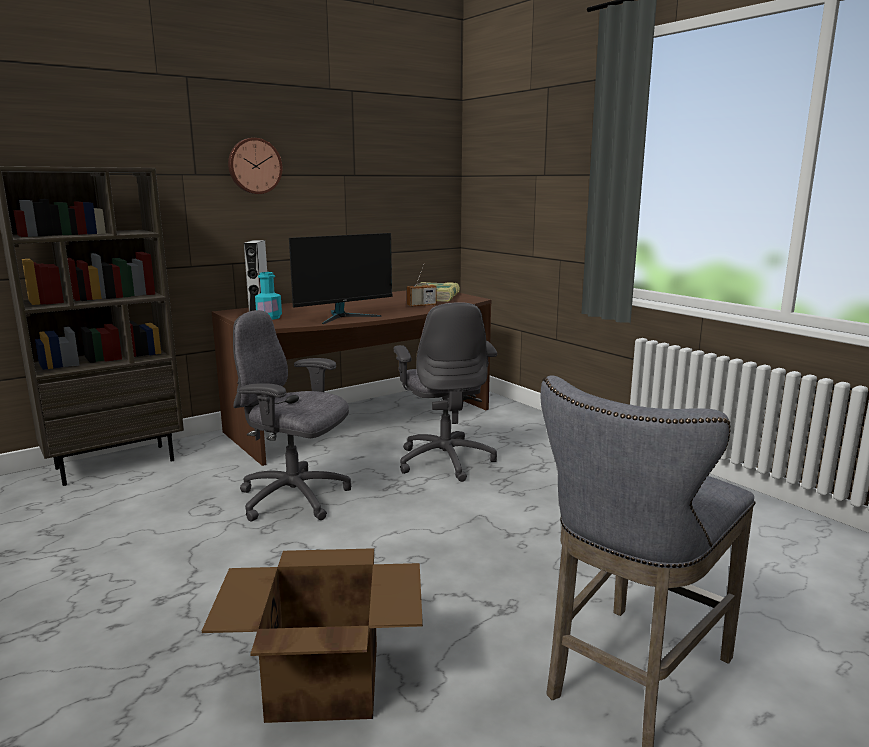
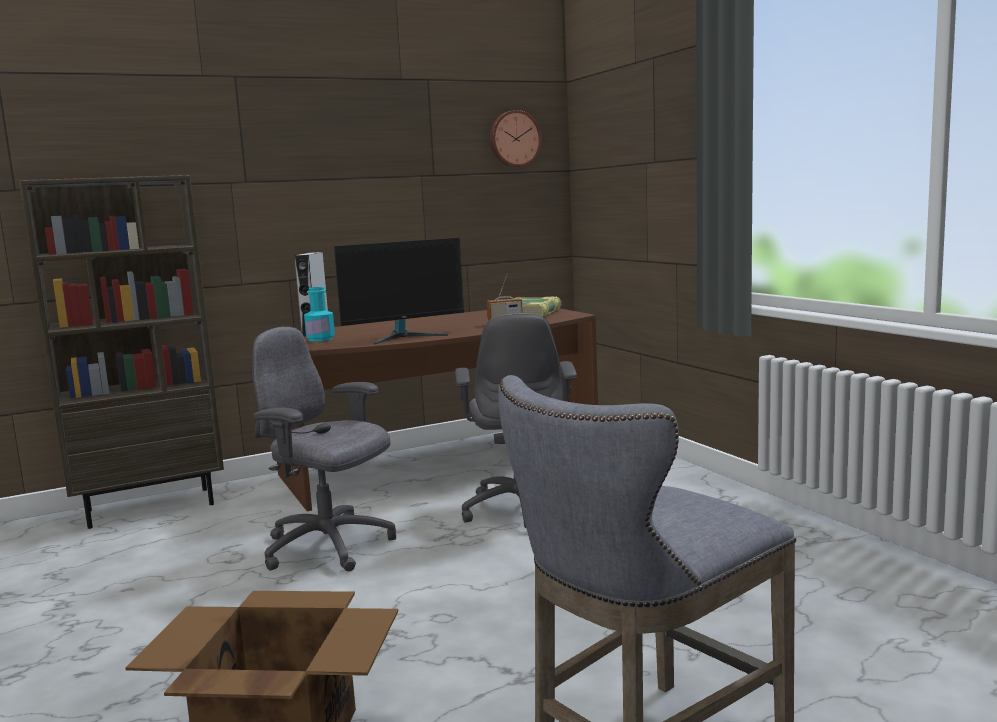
camera: 10 degrees right, 5 degrees down
wall clock [228,138,282,194] -> wall clock moved to [490,110,542,167]

